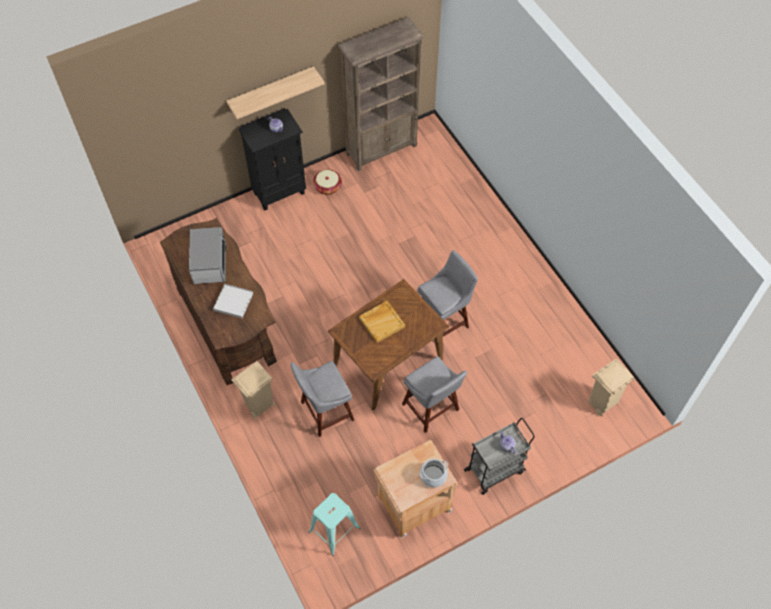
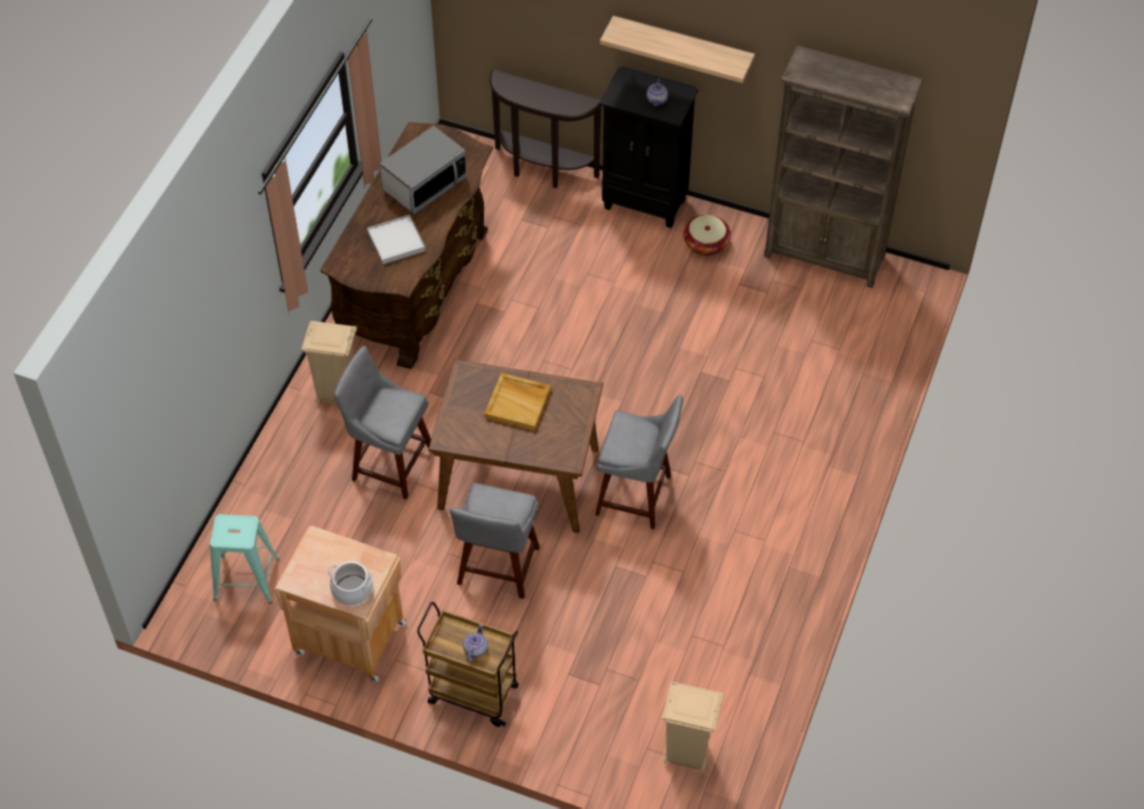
camera: 50 degrees right, 5 degrees down
grey cart [464,418,534,495] -> brown cart [417,602,519,727]
none -> brown console table [490,70,602,188]

